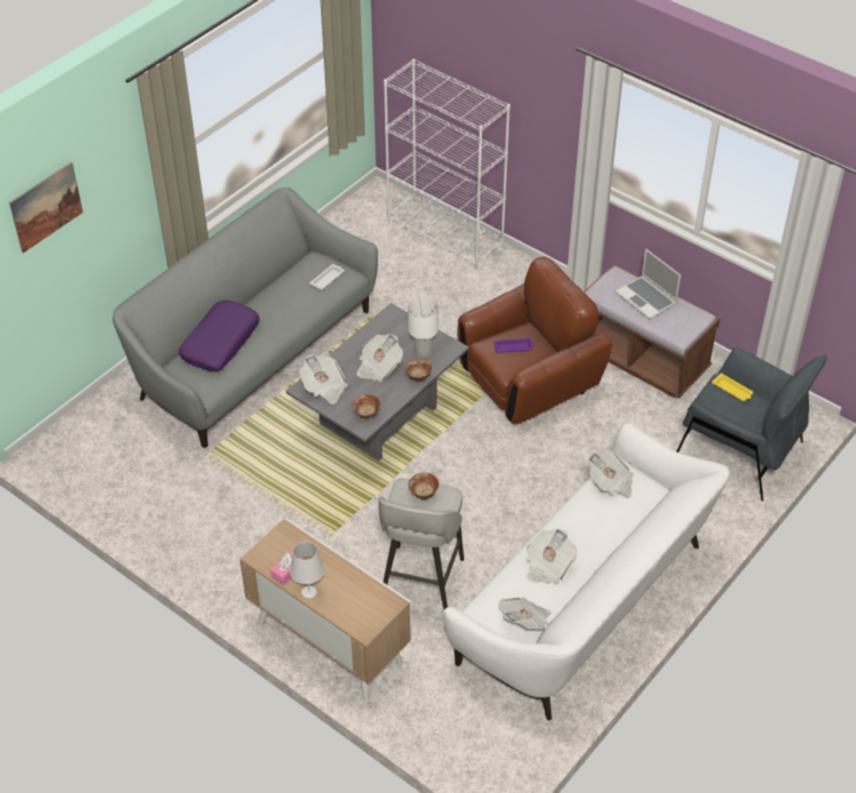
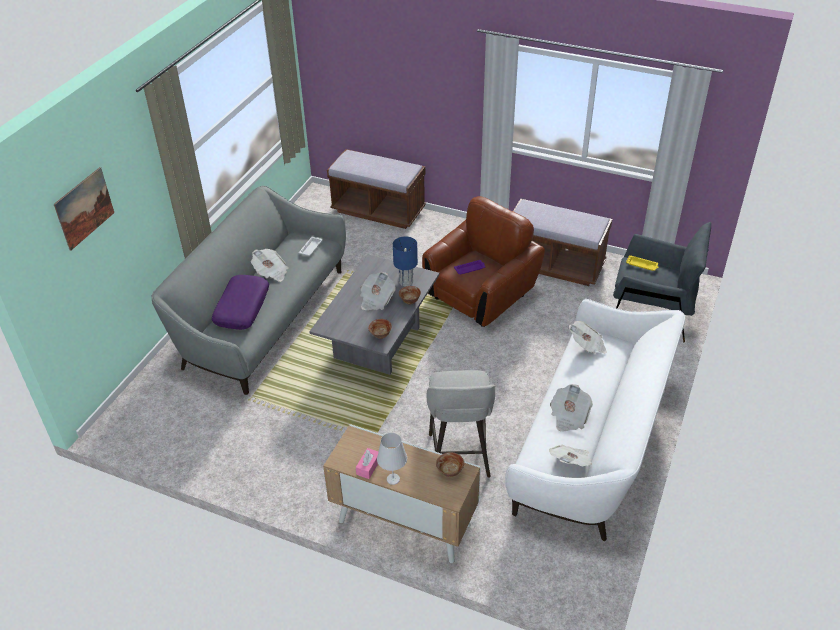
camera: 15 degrees left, 5 degrees down
newspaper [299,355,348,404] -> newspaper moved to [251,249,289,282]
white bookcase [384,59,510,270] -> brown bench [327,149,426,229]
white table lamp [408,297,439,357] -> blue table lamp [393,236,418,286]
bowl [408,472,439,499] -> bowl moved to [436,452,464,477]
laptop [615,249,681,320] -> none

